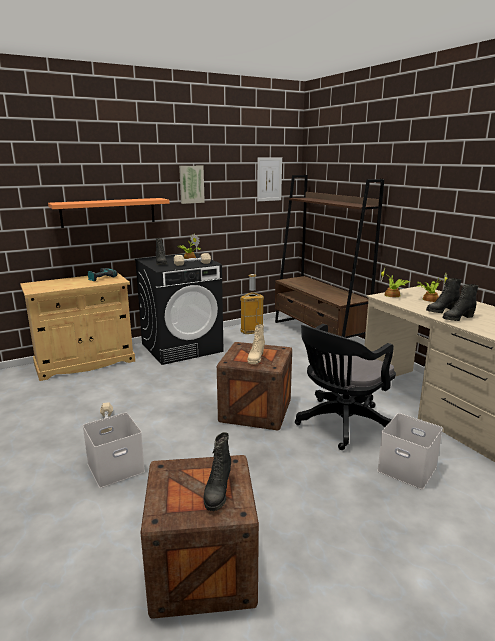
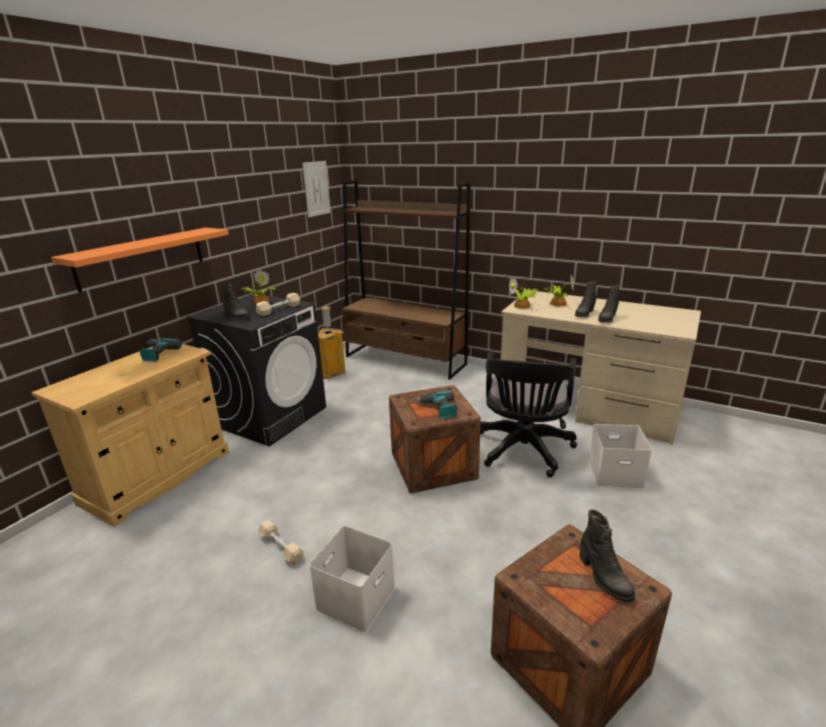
camera: 30 degrees left, 5 degrees up
picture [179,166,205,204] -> none
beige boot [247,324,265,364] -> power drill [416,390,457,419]

